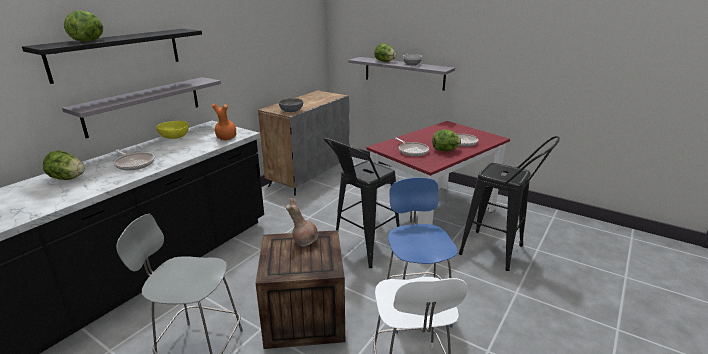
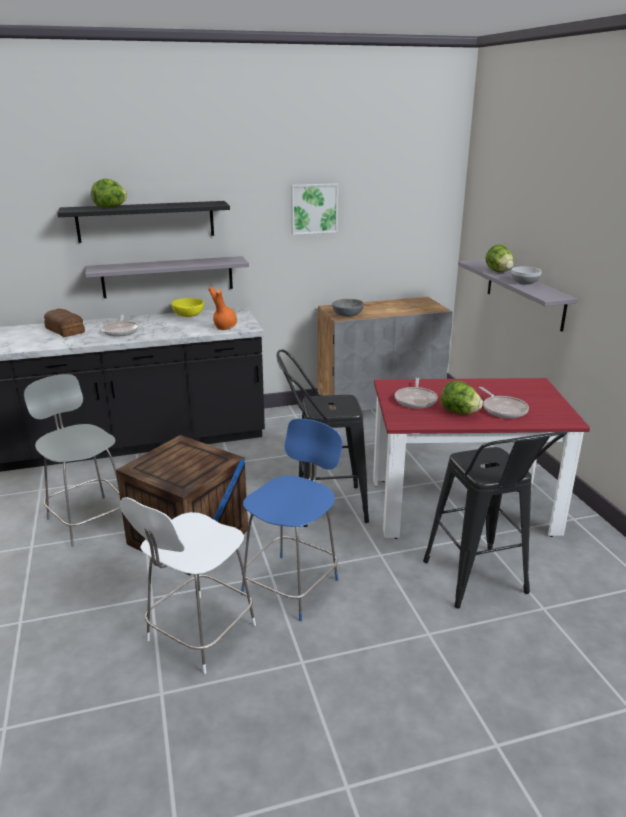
camera: 40 degrees right, 0 degrees up
lettuce [43,151,85,180] -> bread [44,309,85,337]
brown vase [286,198,318,247] -> none
none -> picture [291,183,338,235]

